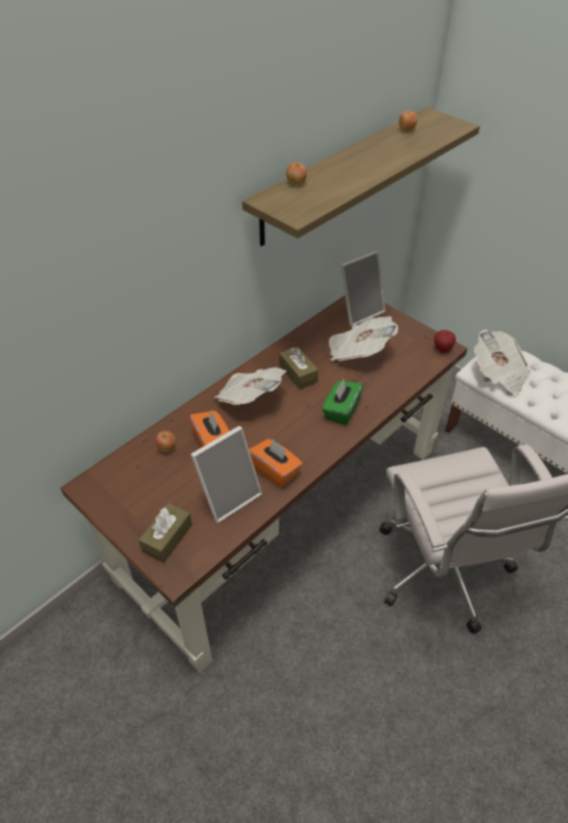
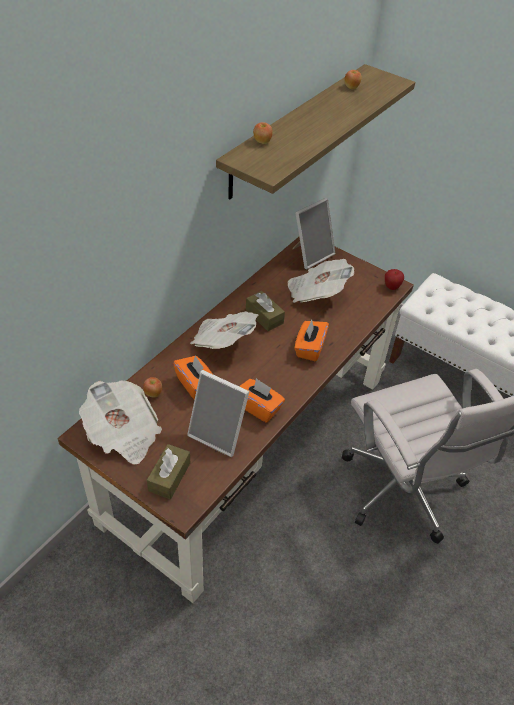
camera: 10 degrees left, 0 degrees up
picture frame [191,426,262,523] -> picture frame turned 75 degrees clockwise [187,370,249,457]
green tissue box [322,379,363,425] -> orange tissue box [294,320,329,361]
newspaper [474,329,531,395] -> newspaper moved to [79,380,162,465]

